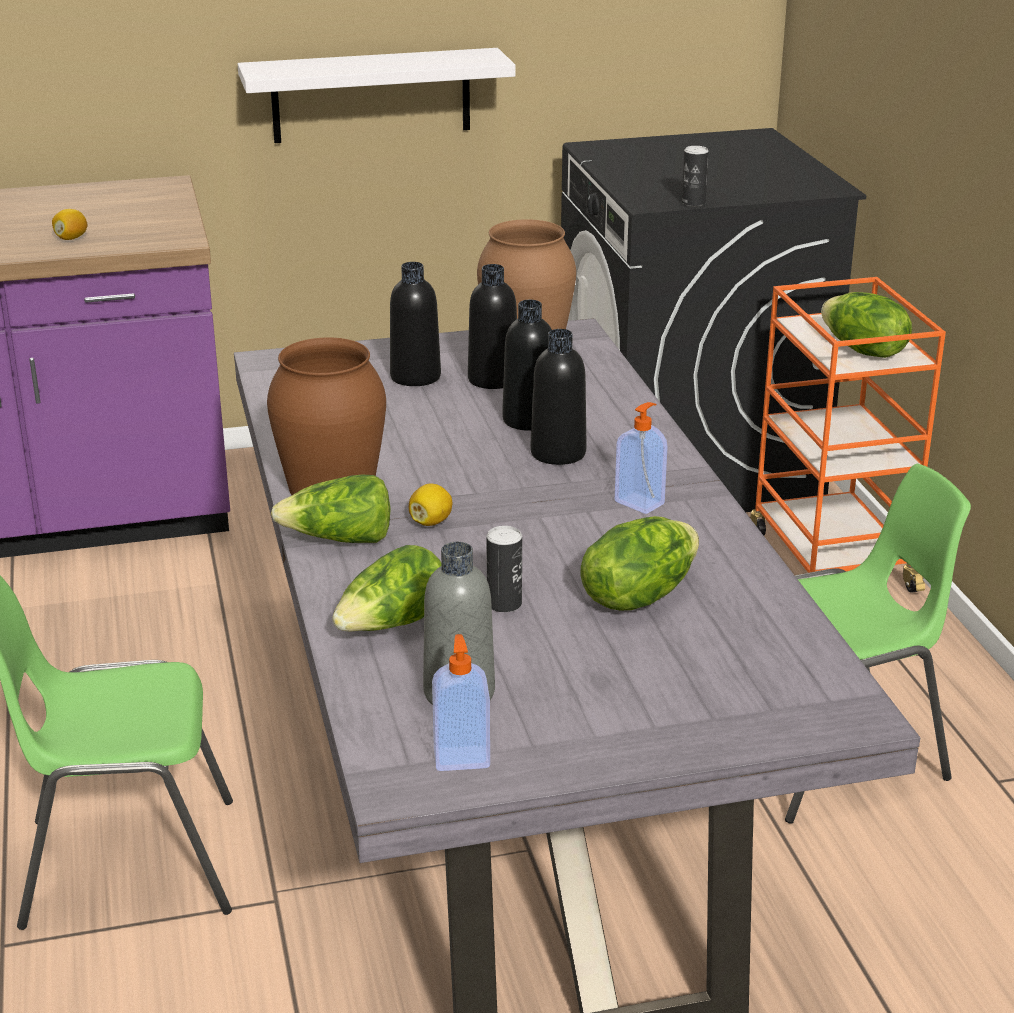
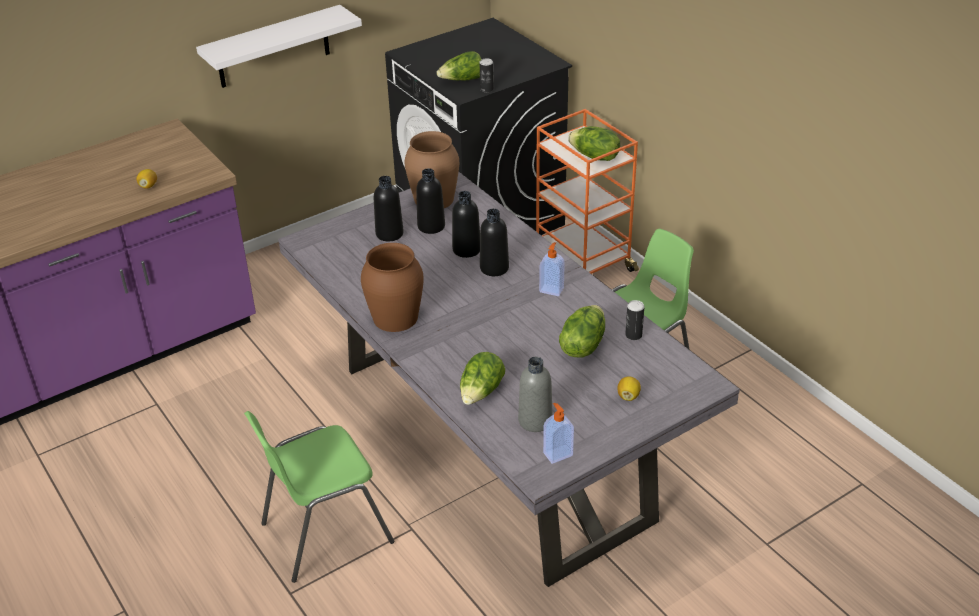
camera: 20 degrees left, 10 degrees up
lettuce [271,475,391,543] -> lettuce moved to [437,51,482,81]
lemon [409,484,452,526] -> lemon moved to [617,376,641,401]
can [486,526,522,612] -> can moved to [625,300,644,340]

